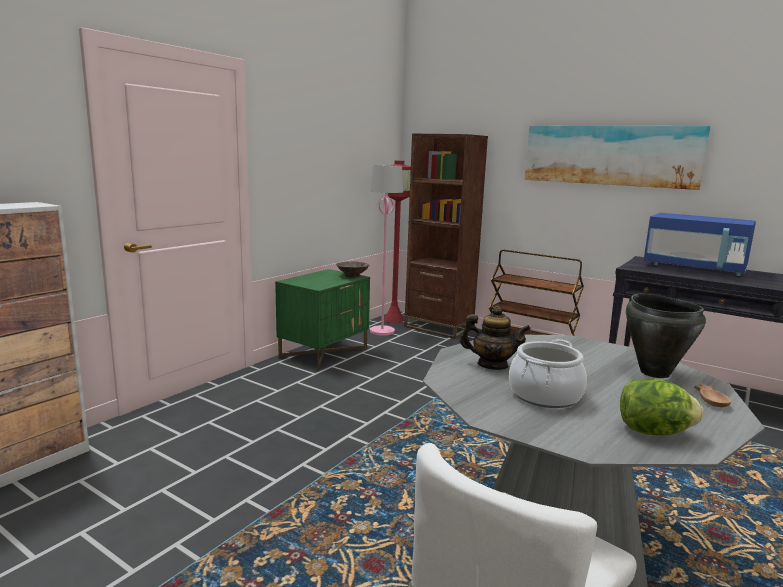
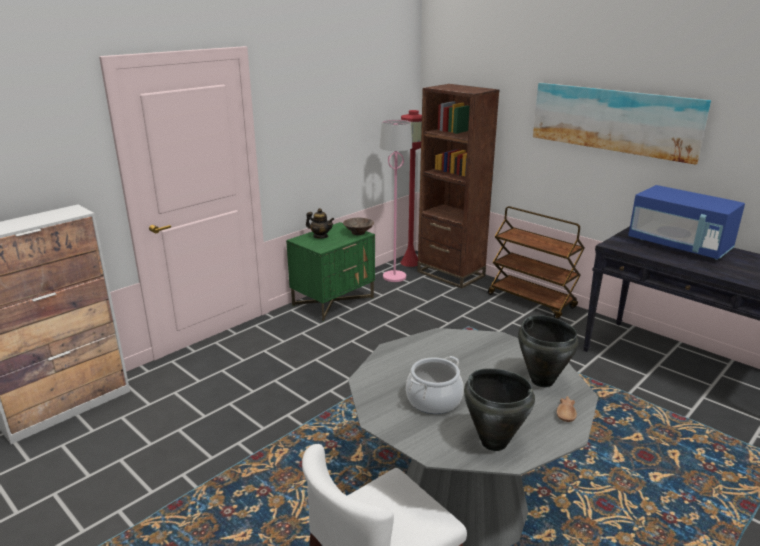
camera: 10 degrees right, 10 degrees up
teapot [460,306,531,370] -> teapot moved to [306,208,334,239]
lettuce [620,378,703,435] -> black cooking pot [464,368,535,451]

